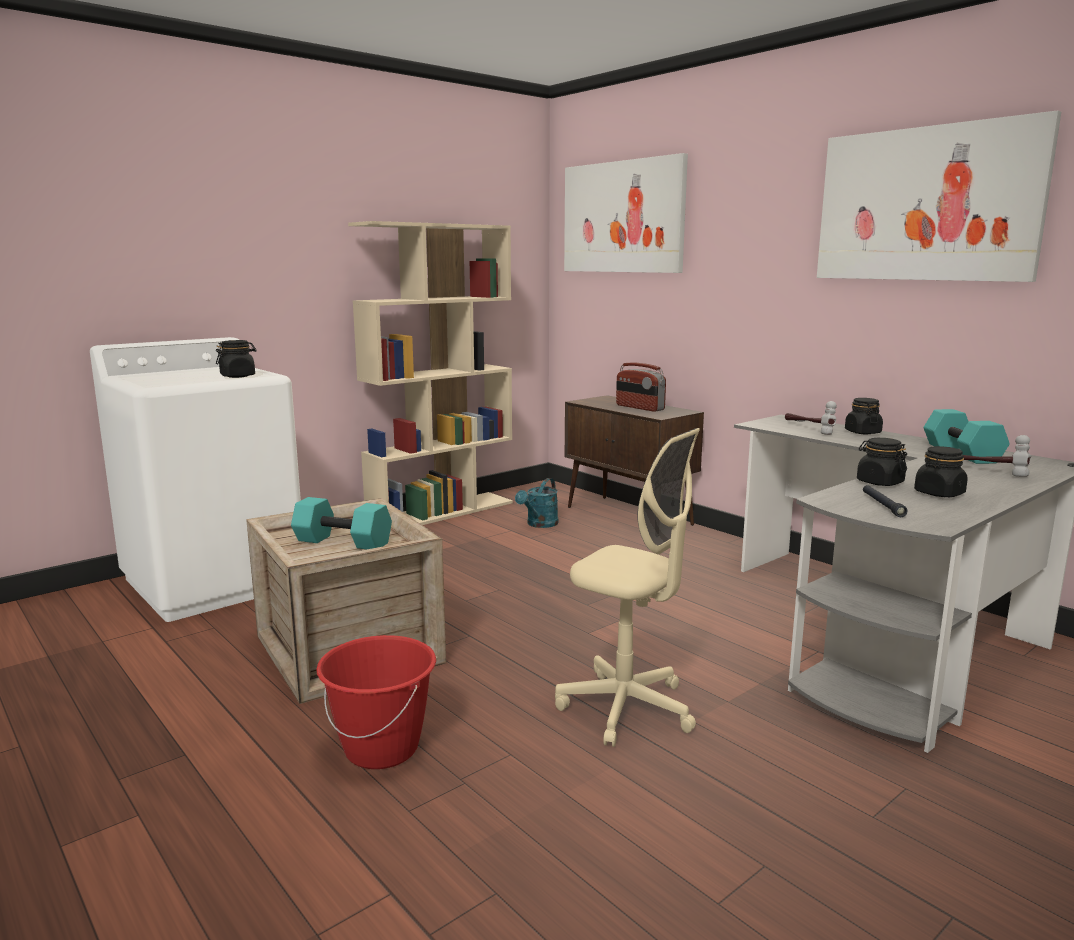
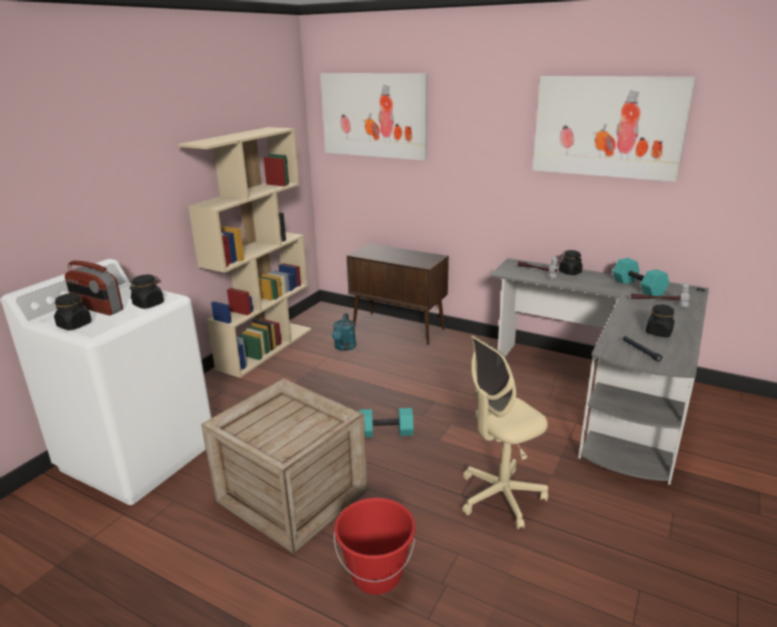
camera: 20 degrees left, 10 degrees up
turquoise dumbbell [291,497,392,549] -> turquoise dumbbell moved to [359,408,414,437]
beige office chair [555,428,700,747] -> beige office chair turned 135 degrees clockwise [462,335,548,529]
radio [616,363,666,412] -> radio moved to [65,261,123,315]
black jar [857,438,907,486] -> black jar moved to [54,293,92,330]

